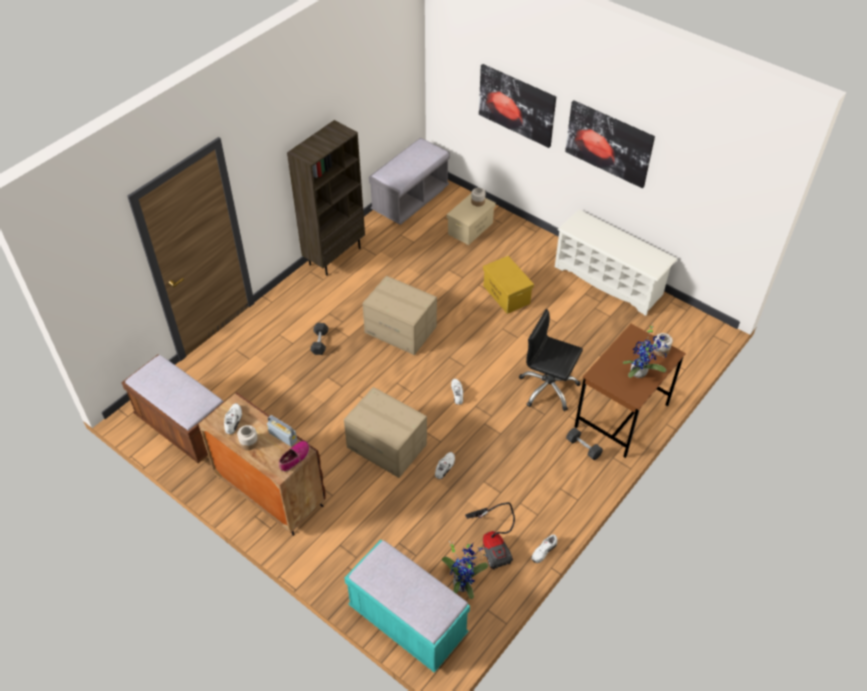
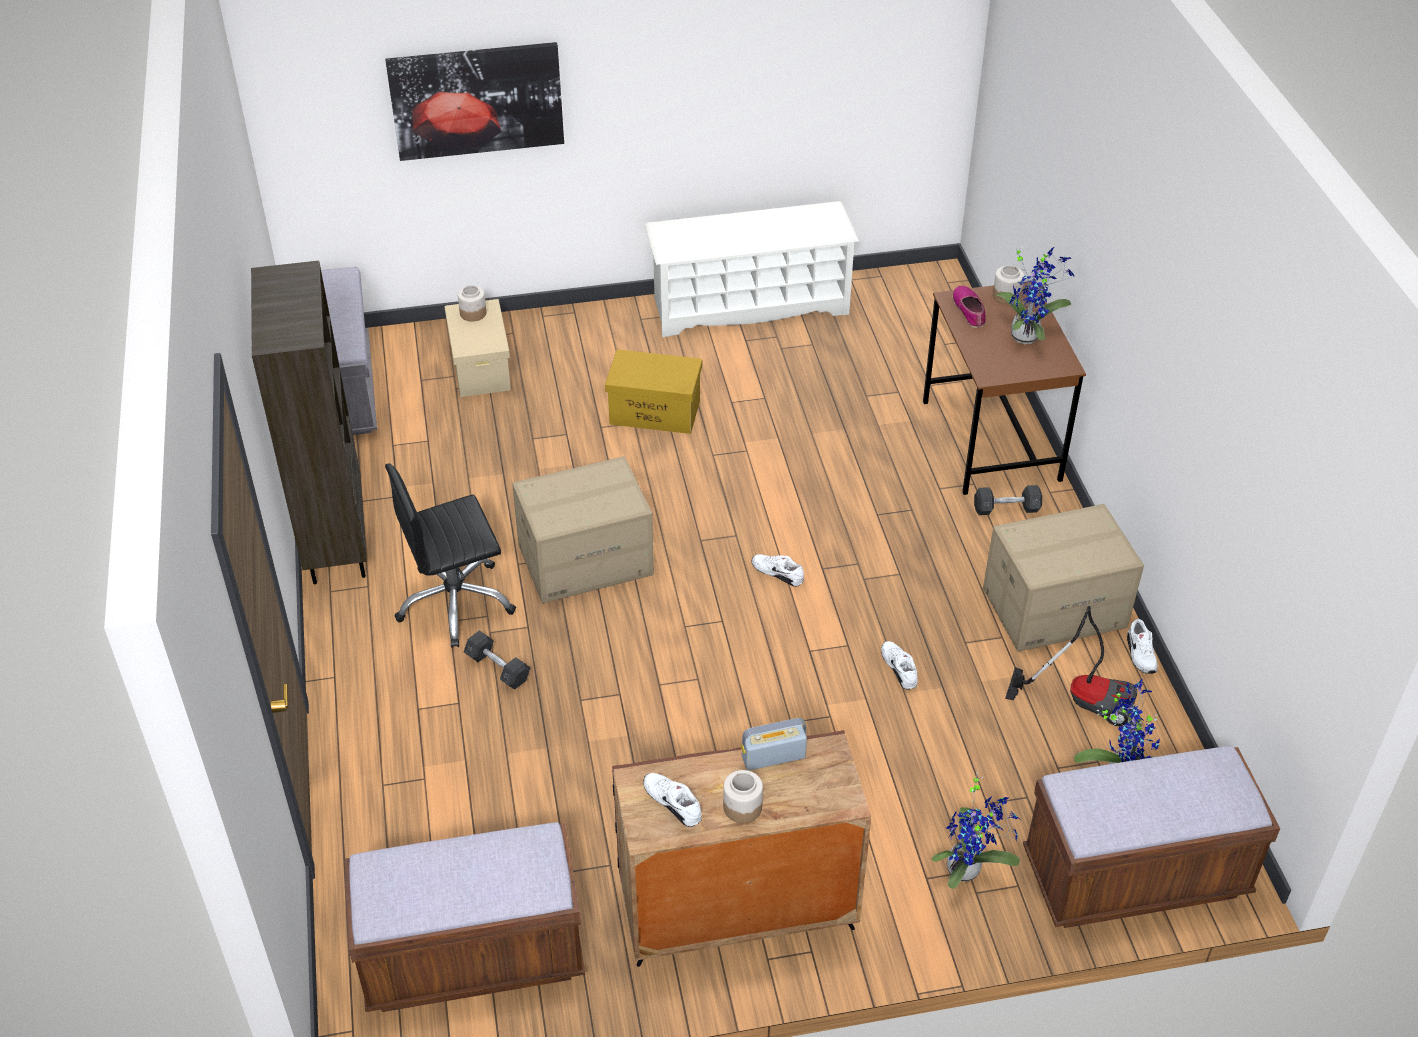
camera: 50 degrees left, 5 degrees down
shoe [279,441,310,472] -> shoe moved to [953,286,986,328]
cardboard box [344,387,427,478] -> cardboard box moved to [983,504,1144,652]
turquoise bench [344,540,470,673] -> brown bench [1023,746,1280,928]
black office chair [519,309,583,411] -> black office chair moved to [385,463,516,648]
picture [565,100,655,188] -> none
none -> potted plant [931,771,1020,889]

